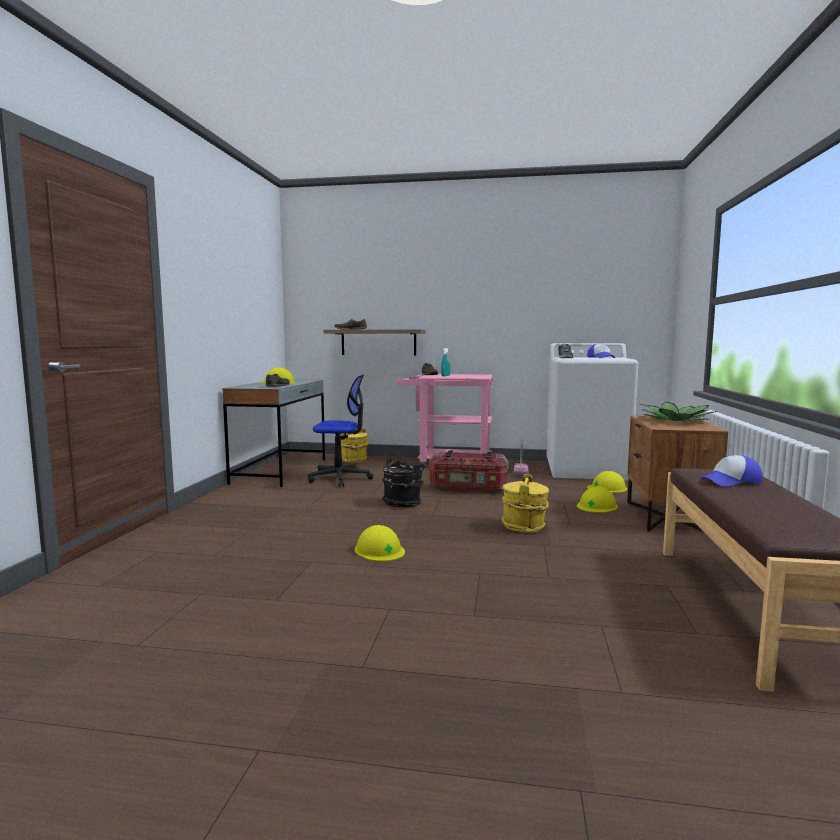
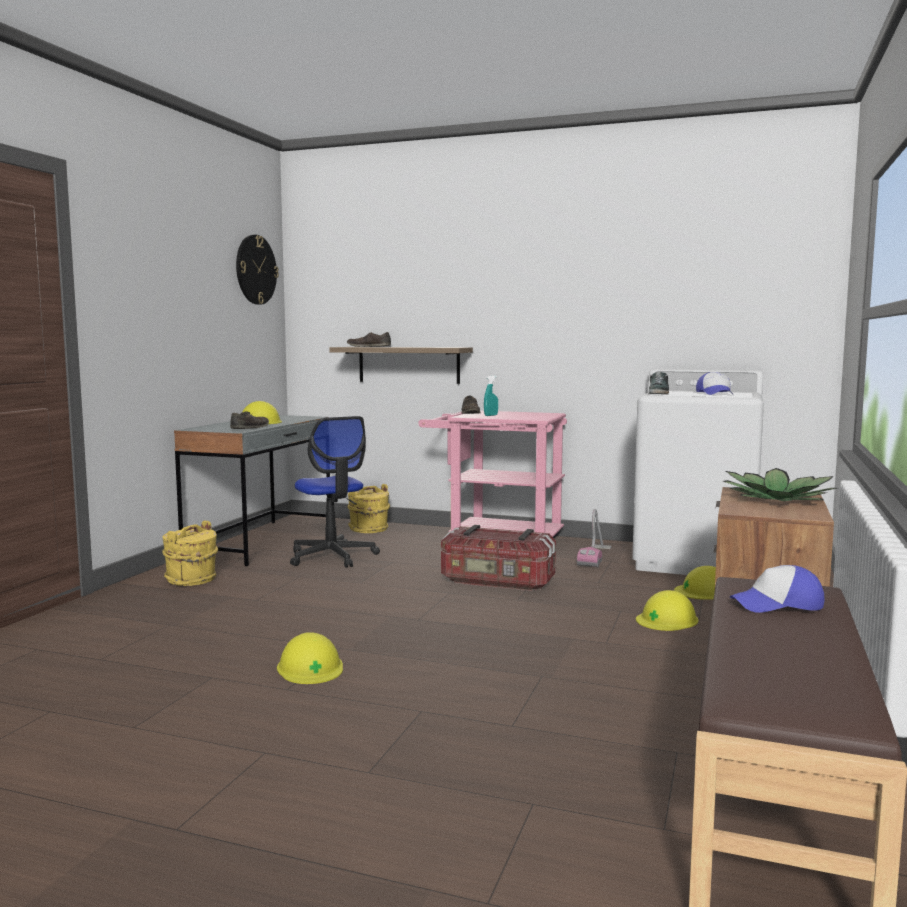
camera: 10 degrees right, 0 degrees up
office chair [308,375,373,487] -> office chair turned 45 degrees clockwise [290,416,380,568]
black bucket [382,459,423,507] -> none
yellow bucket [502,474,549,533] -> yellow bucket moved to [162,520,218,586]
none -> wall clock [236,235,279,305]

